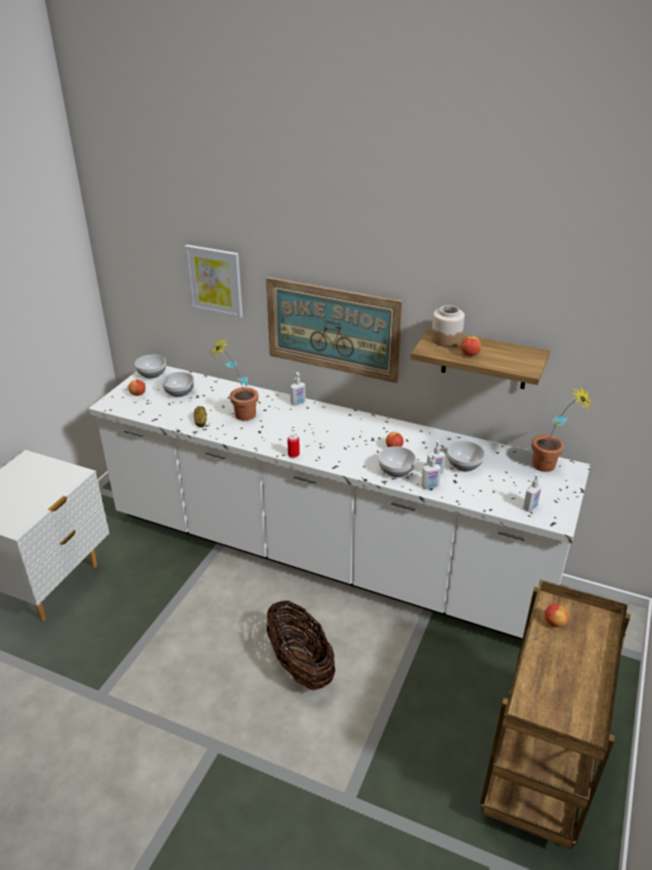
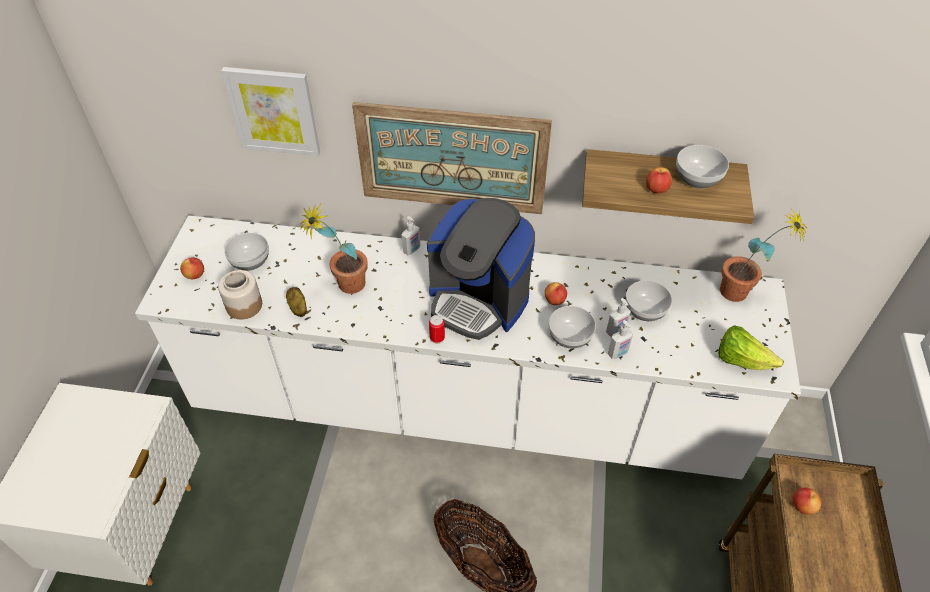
camera: 15 degrees left, 15 degrees up
bowl [135,354,166,379] -> bowl moved to [676,145,729,188]
jar [431,305,465,347] -> jar moved to [218,270,262,319]
soap dispenser [523,473,542,512] -> lettuce [718,325,784,370]
none -> coffee machine [427,198,535,340]

